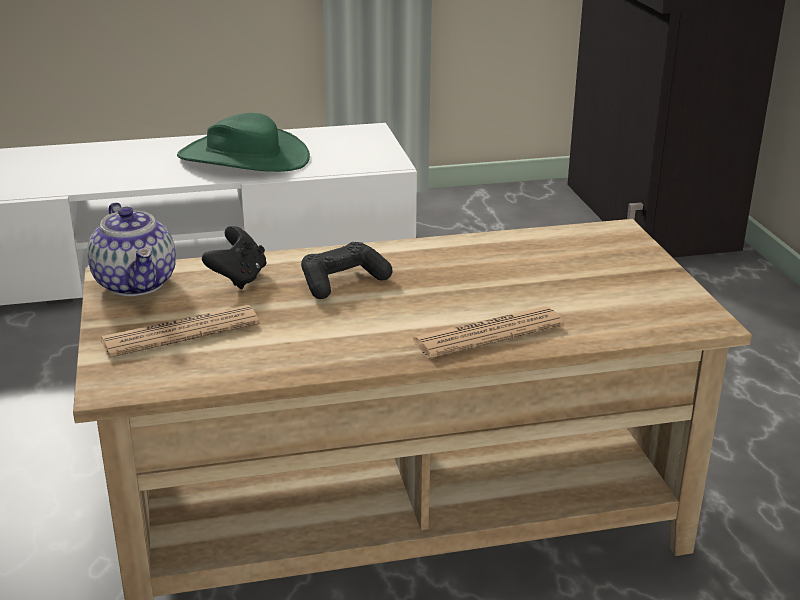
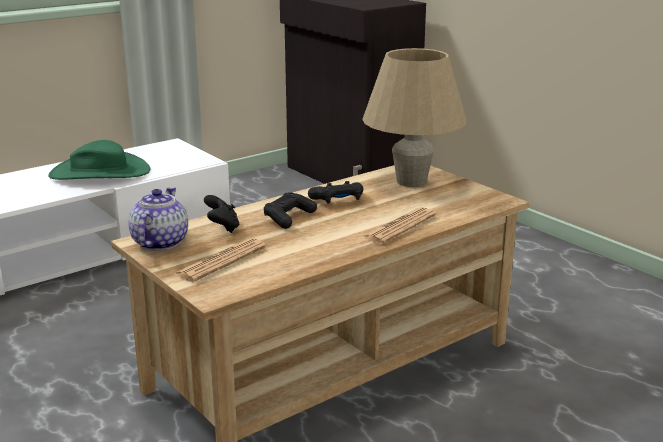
camera: 25 degrees left, 5 degrees down
teapot [87,202,176,296] -> teapot turned 120 degrees counterclockwise [128,187,188,251]
none -> black game controller [308,181,363,204]
none -> beige table lamp [362,48,466,187]

